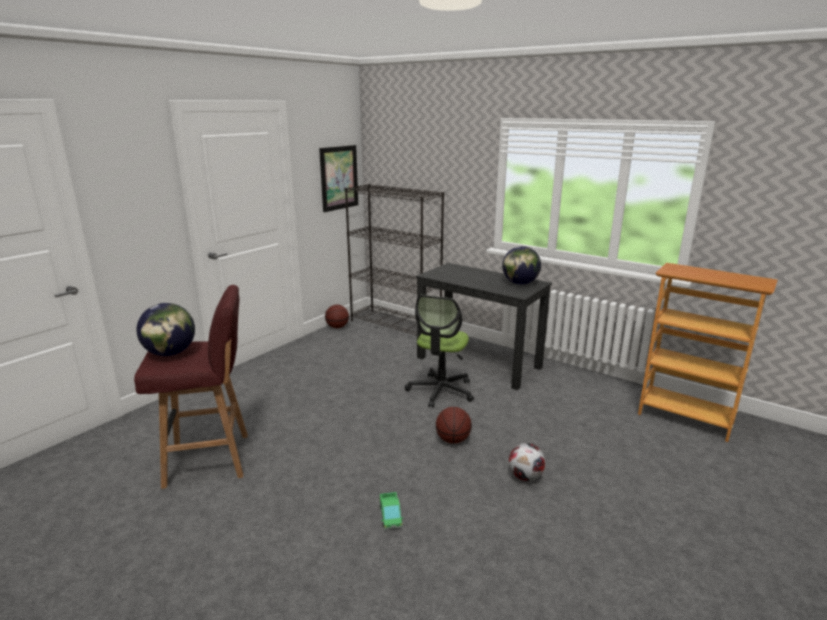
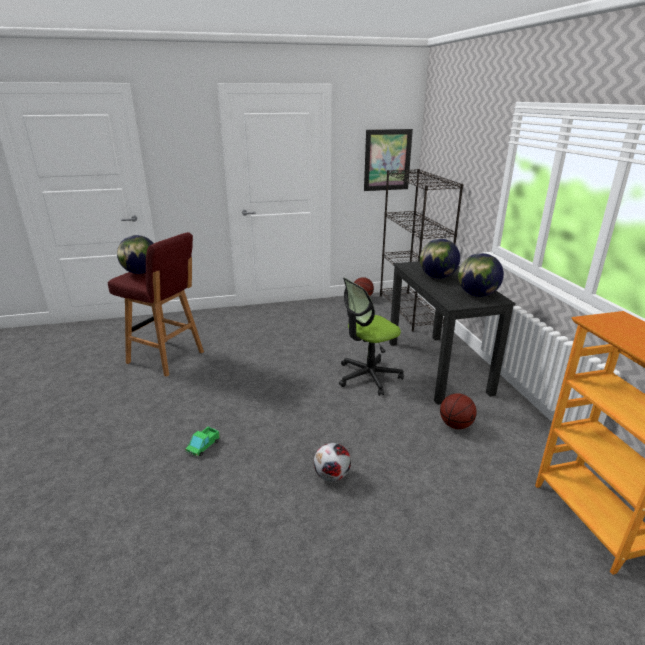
camera: 40 degrees right, 5 degrees up
basketball [436,407,472,444] -> basketball moved to [440,393,477,429]
none -> globe [420,239,460,278]

